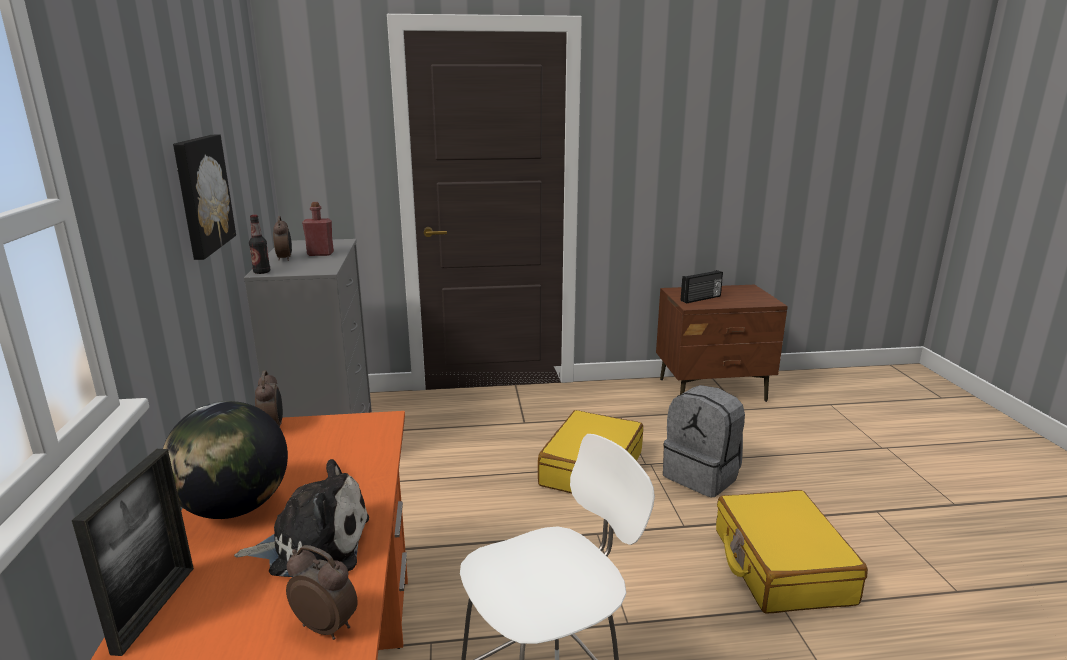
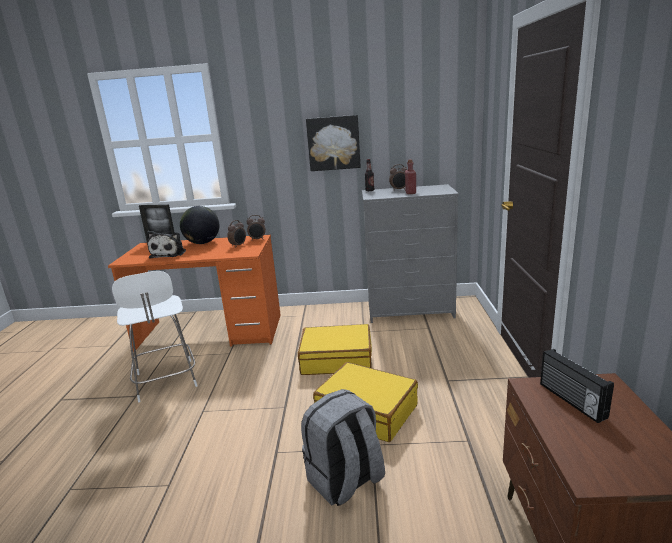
camera: 100 degrees right, 0 degrees up
alarm clock [286,545,358,640] -> alarm clock moved to [227,220,246,248]
yellow suitcase [716,490,868,614] -> yellow suitcase moved to [298,324,372,375]

